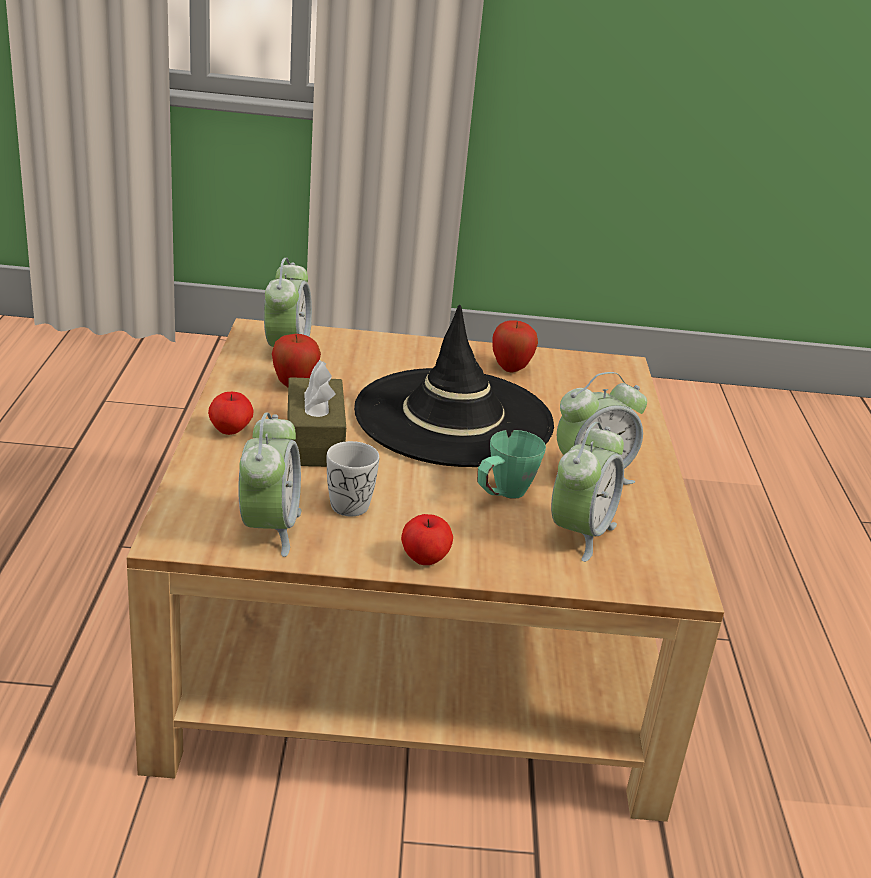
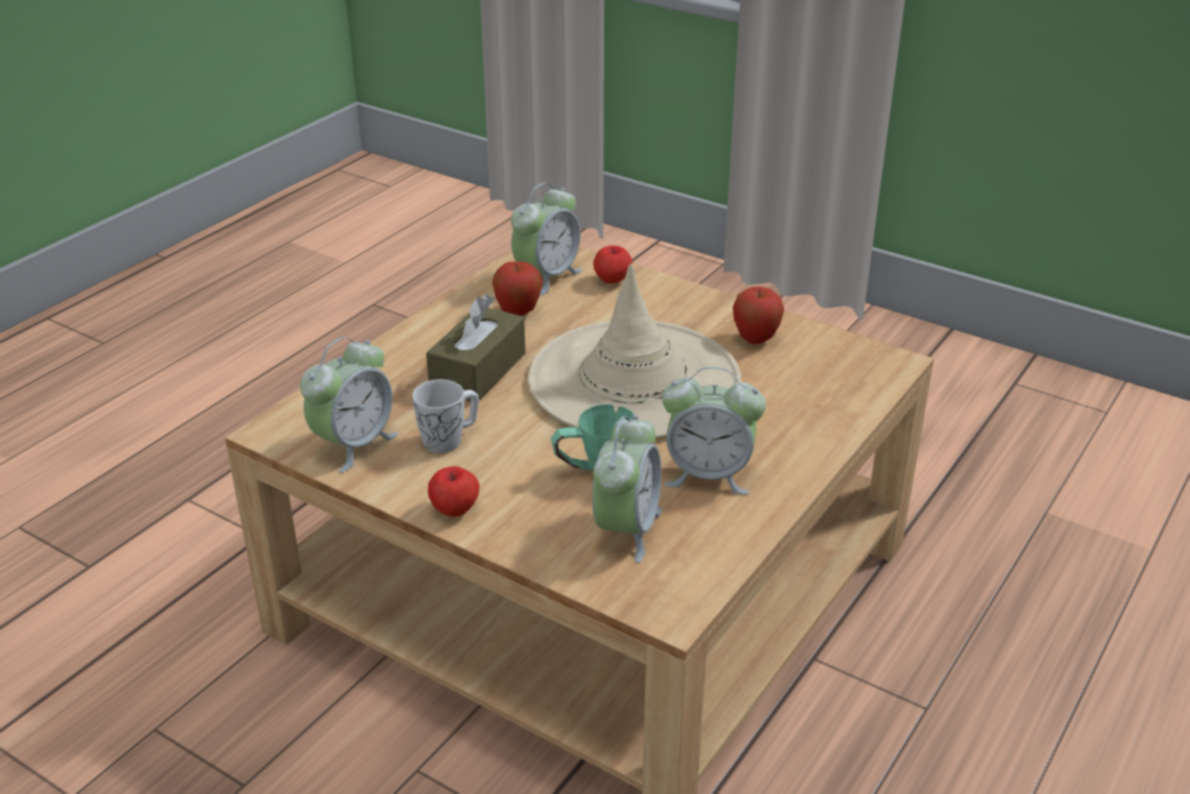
camera: 35 degrees right, 5 degrees up
apple [208,392,253,435] -> apple moved to [593,245,632,284]
black hat [354,305,554,467] -> beige hat [528,263,741,439]
alarm clock [551,422,624,562] -> alarm clock turned 45 degrees counterclockwise [592,415,662,563]

